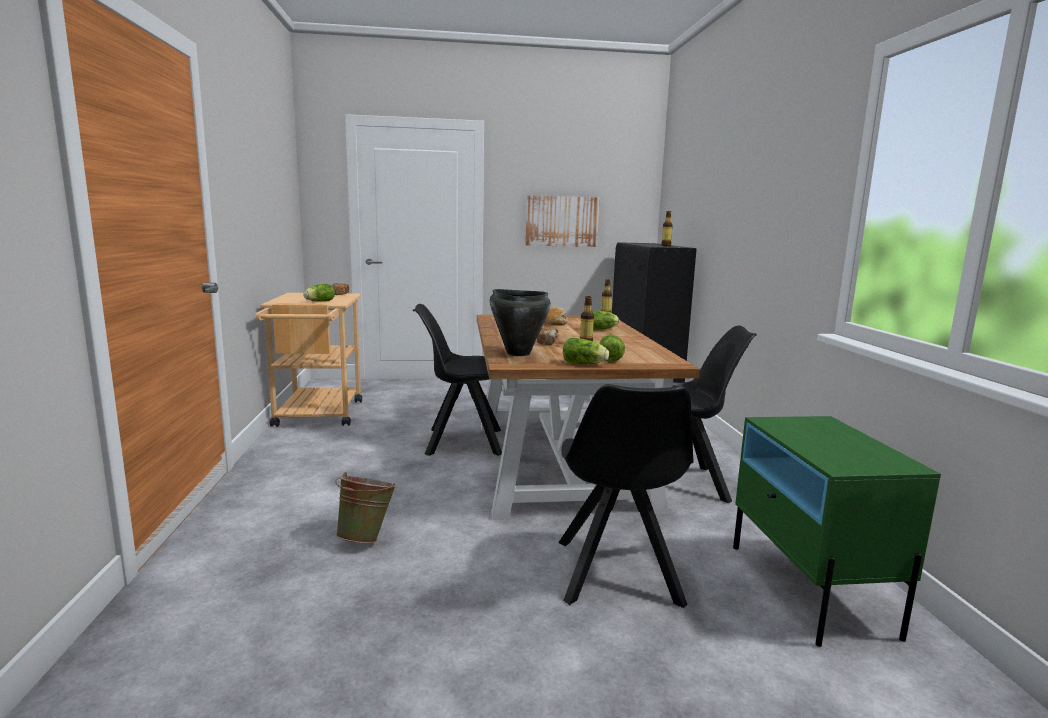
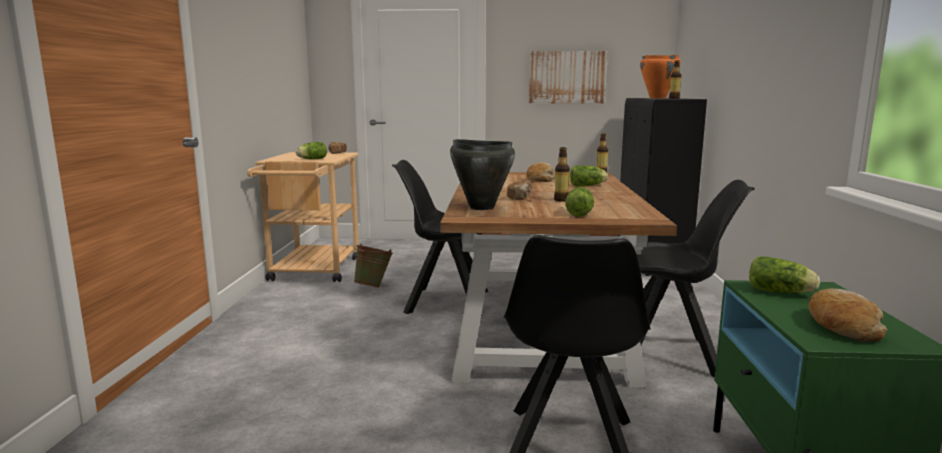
camera: 10 degrees right, 0 degrees up
green bucket [335,472,397,543] -> green bucket moved to [354,244,393,288]
lettuce [563,338,609,364] -> lettuce moved to [749,256,820,293]
none -> orange cooking pot [640,55,681,98]
none -> bread [808,288,887,342]

